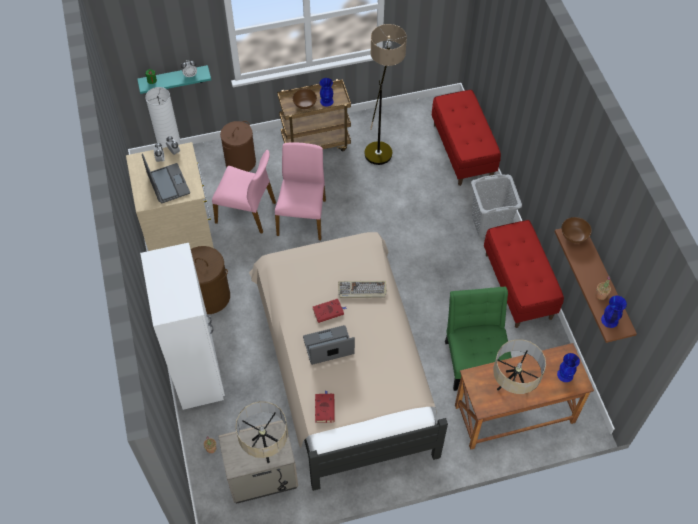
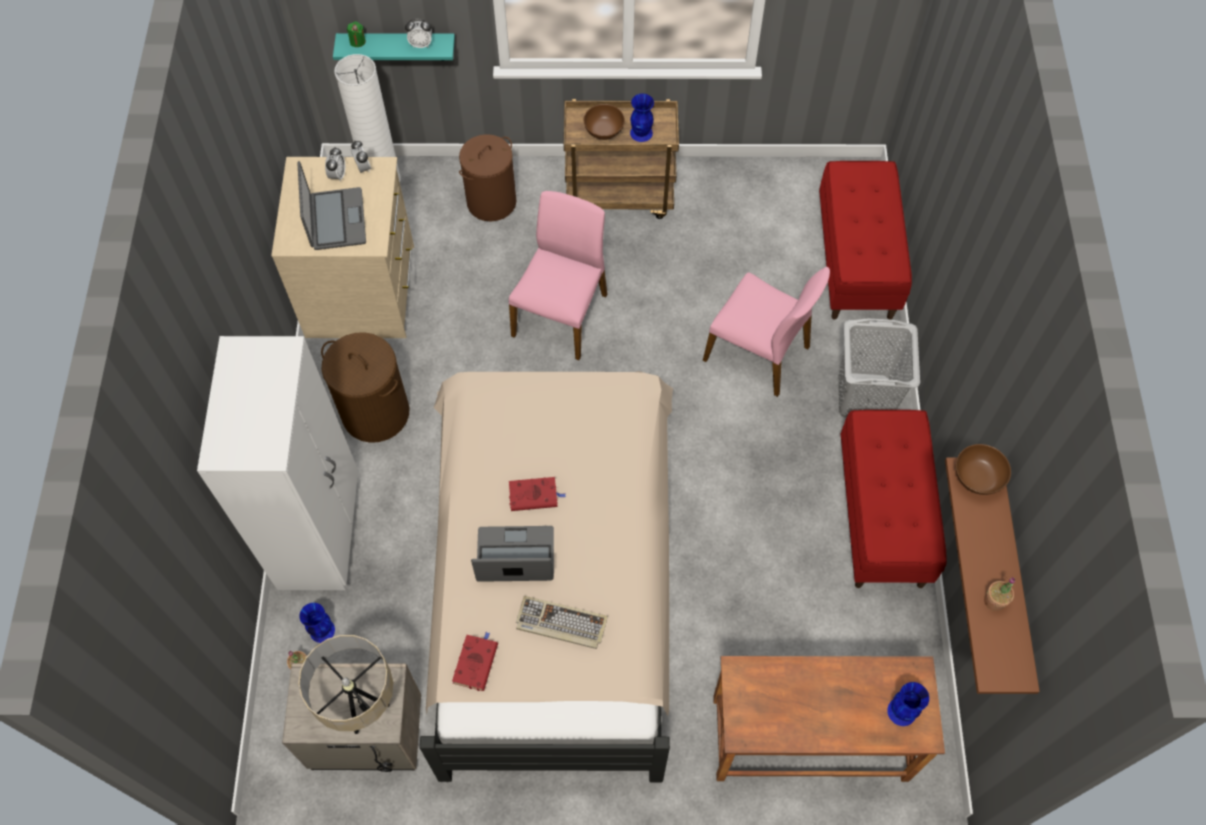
camera: 15 degrees right, 5 degrees up
pink chair [212,150,276,233] -> pink chair moved to [703,267,830,397]
keyboard [338,281,387,298] -> keyboard moved to [516,596,608,649]
floor lamp [364,24,407,165] -> none
green chair [445,287,512,391] -> none
beige table lamp [493,339,546,394] -> none
blue vase [601,296,627,328] -> blue vase moved to [299,603,335,643]

